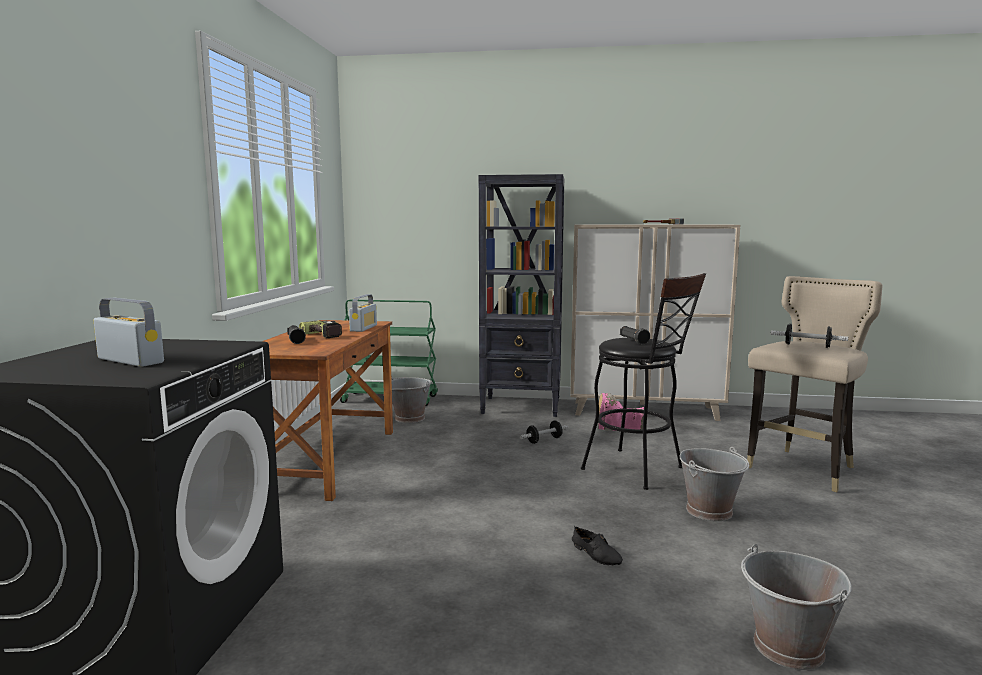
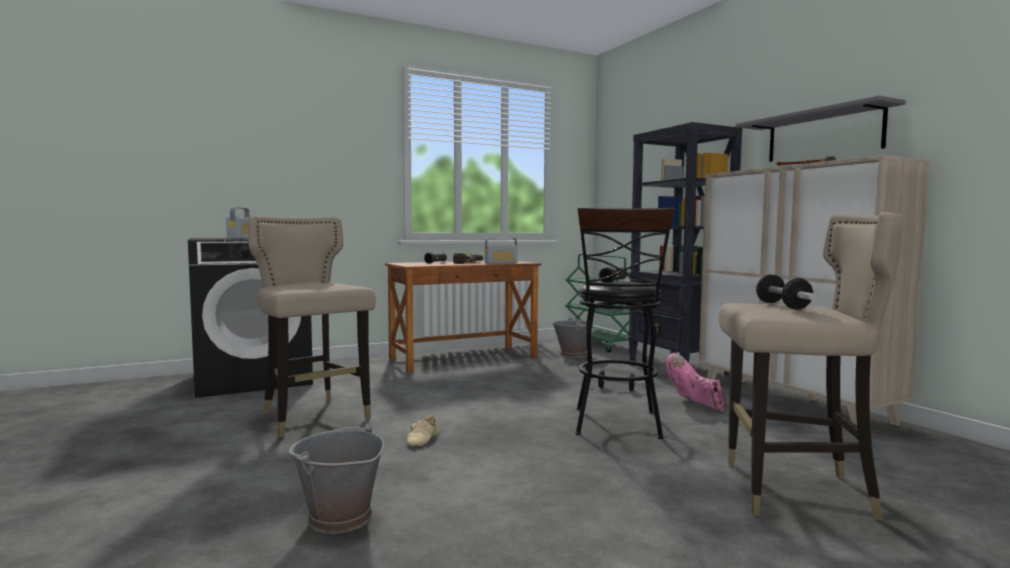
camera: 55 degrees right, 5 degrees down
black shoe [572,526,623,565] -> beige shoe [407,414,439,446]
grey bucket [680,447,749,521] -> none
none -> beige stool [248,216,376,437]
none -> grey shelf [735,95,906,162]

